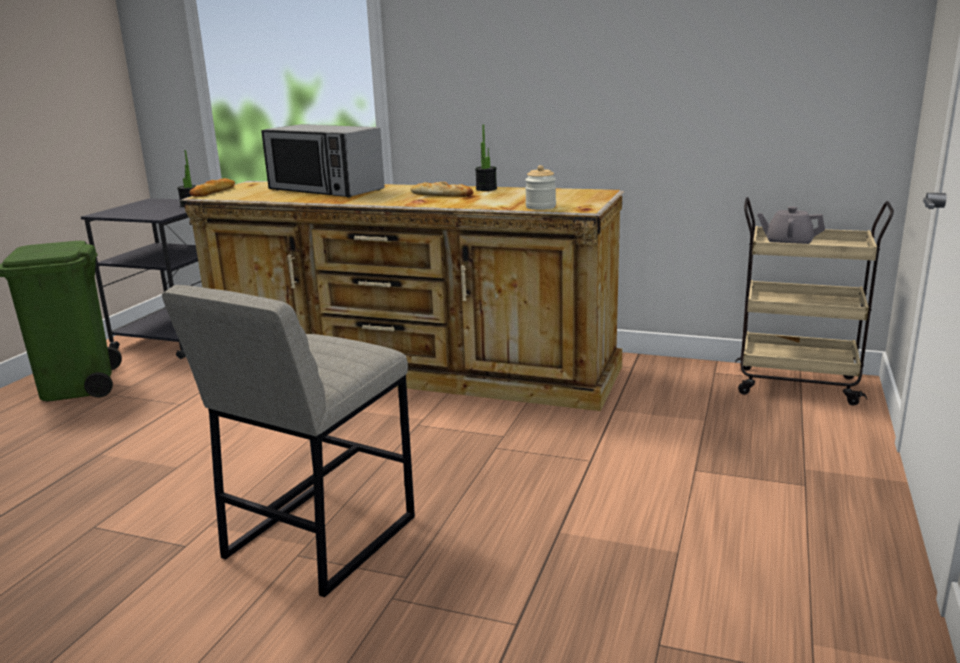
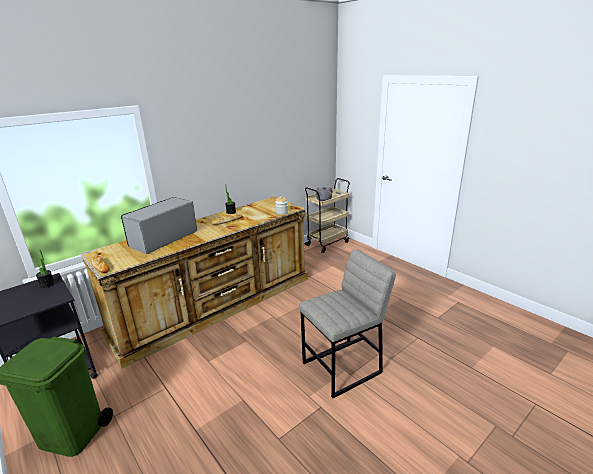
camera: 60 degrees left, 5 degrees up
grey chair [162,285,415,597] -> grey chair turned 90 degrees counterclockwise [299,249,396,398]
microwave [261,124,385,198] -> microwave turned 150 degrees clockwise [121,197,197,254]

